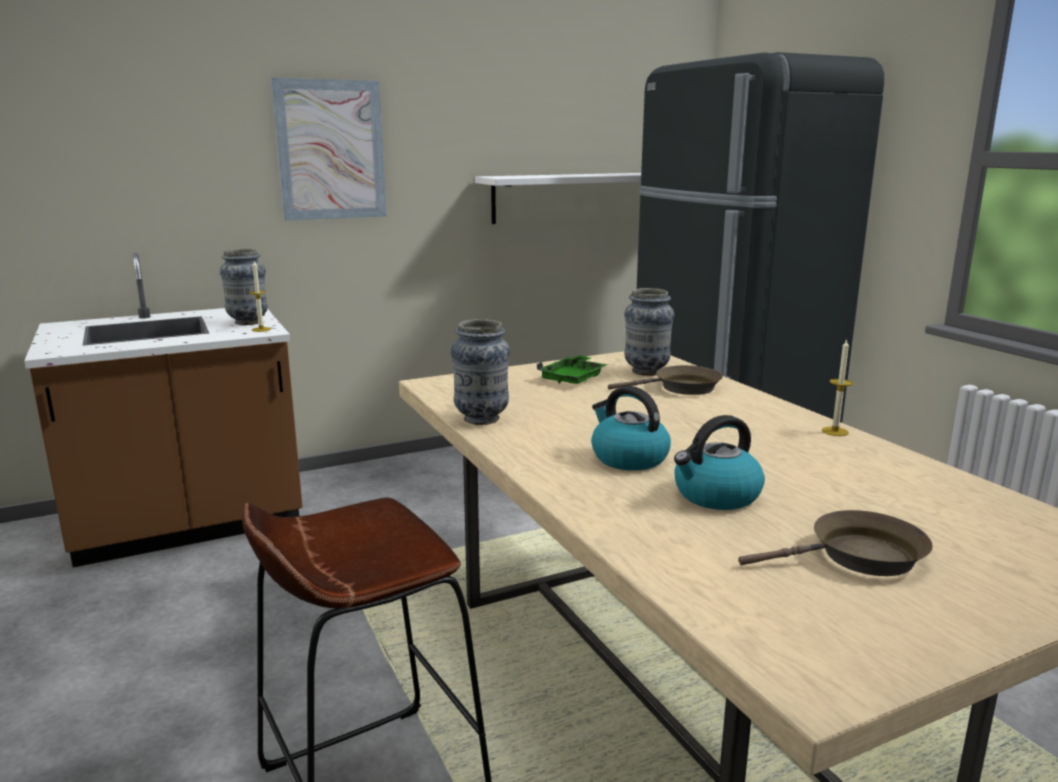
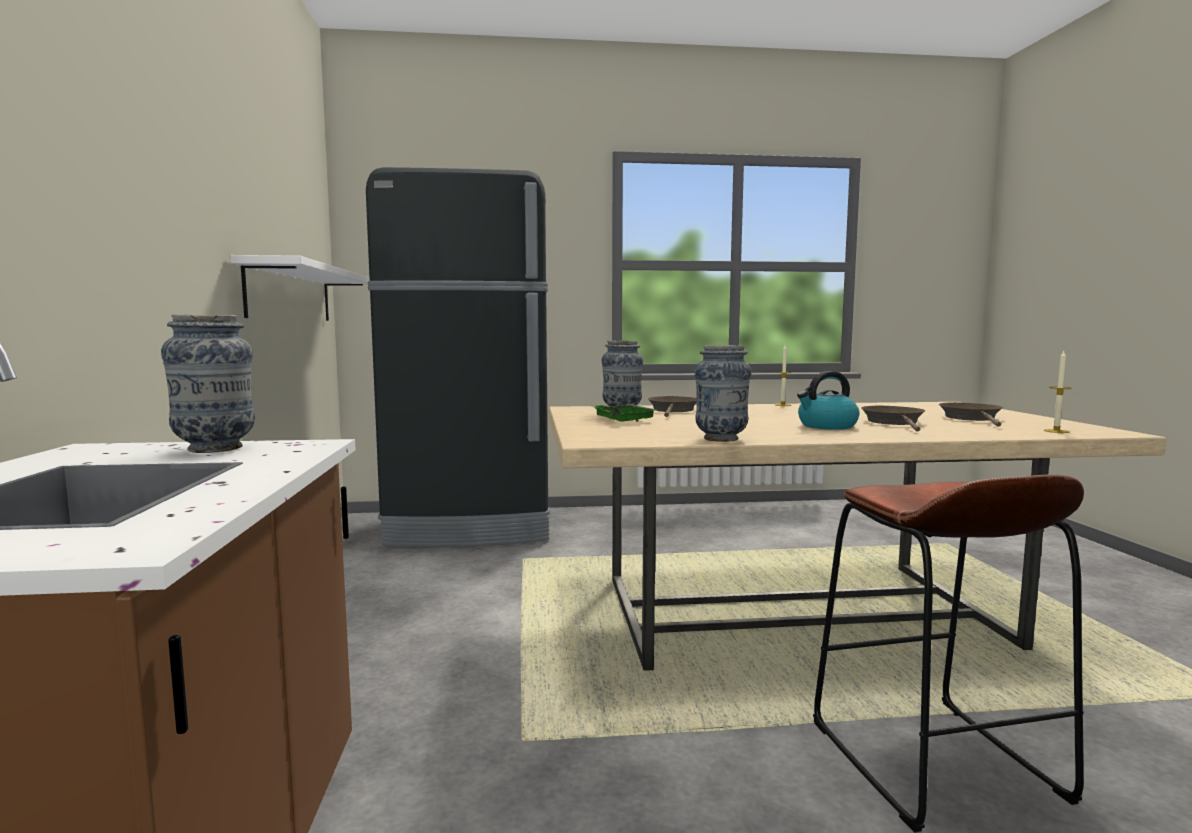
camera: 70 degrees left, 10 degrees down
candle [249,261,271,332] -> candle moved to [1044,351,1072,433]
picture [271,78,386,221] -> none
kettle [674,415,765,510] -> brown frying pan [861,406,925,432]

